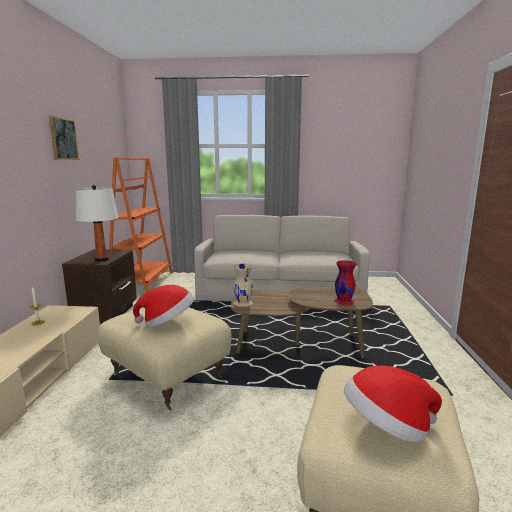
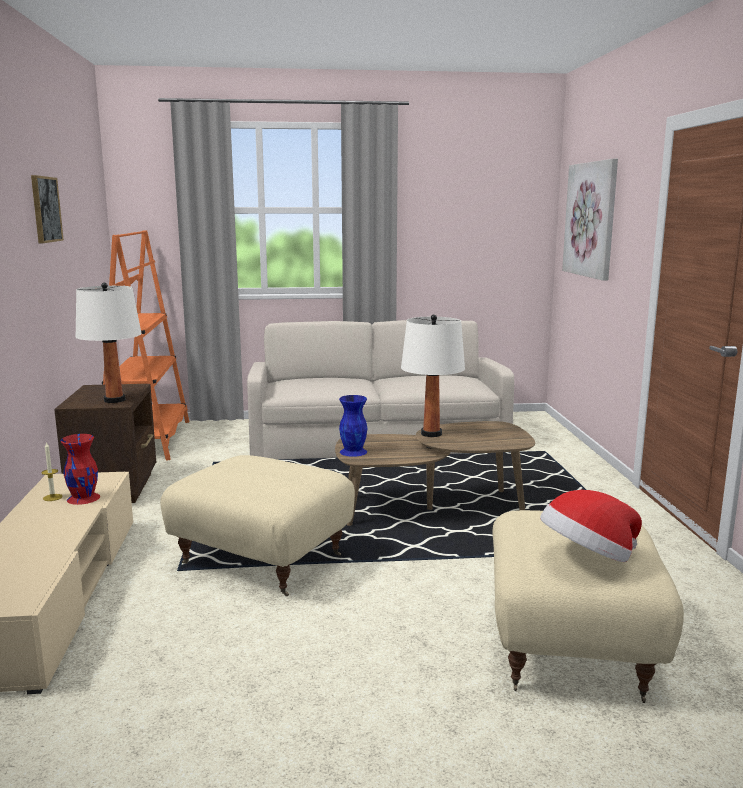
camera: 10 degrees left, 0 degrees up
hat [133,285,194,327] -> none
beige vase [234,264,253,307] -> blue vase [339,395,367,457]
red vase [334,260,357,305] -> red vase moved to [61,434,100,505]
none -> white table lamp [401,315,465,437]
none -> picture [562,159,618,281]

